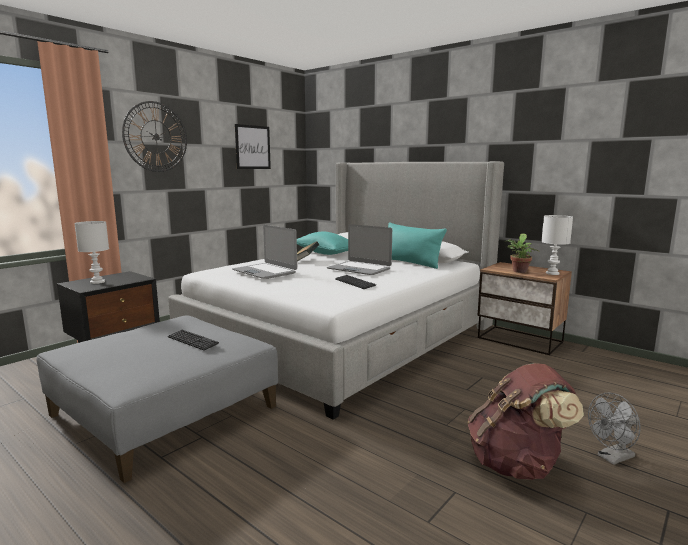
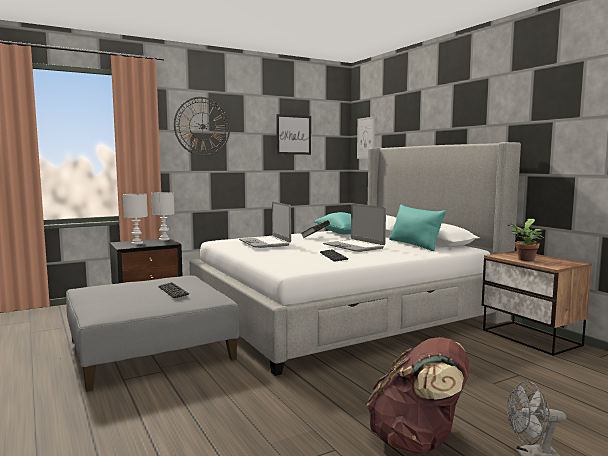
camera: 20 degrees right, 5 degrees down
white table lamp [541,215,573,275] -> white table lamp moved to [151,192,175,241]
none -> picture [357,117,375,159]

